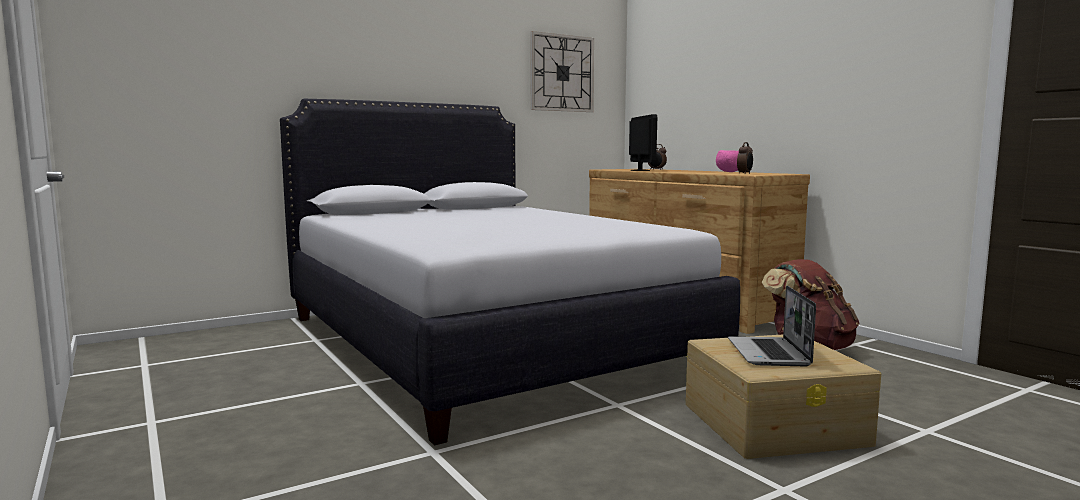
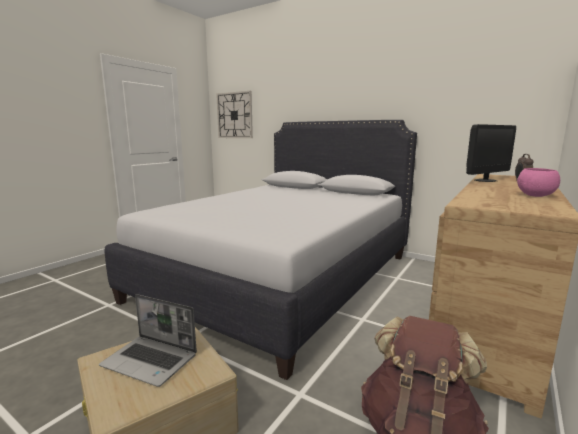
camera: 65 degrees right, 5 degrees up
wall clock [530,31,594,112] -> wall clock moved to [216,91,253,138]
laptop [728,286,816,367] -> laptop turned 135 degrees counterclockwise [99,294,197,387]
alarm clock [737,142,753,174] -> none

